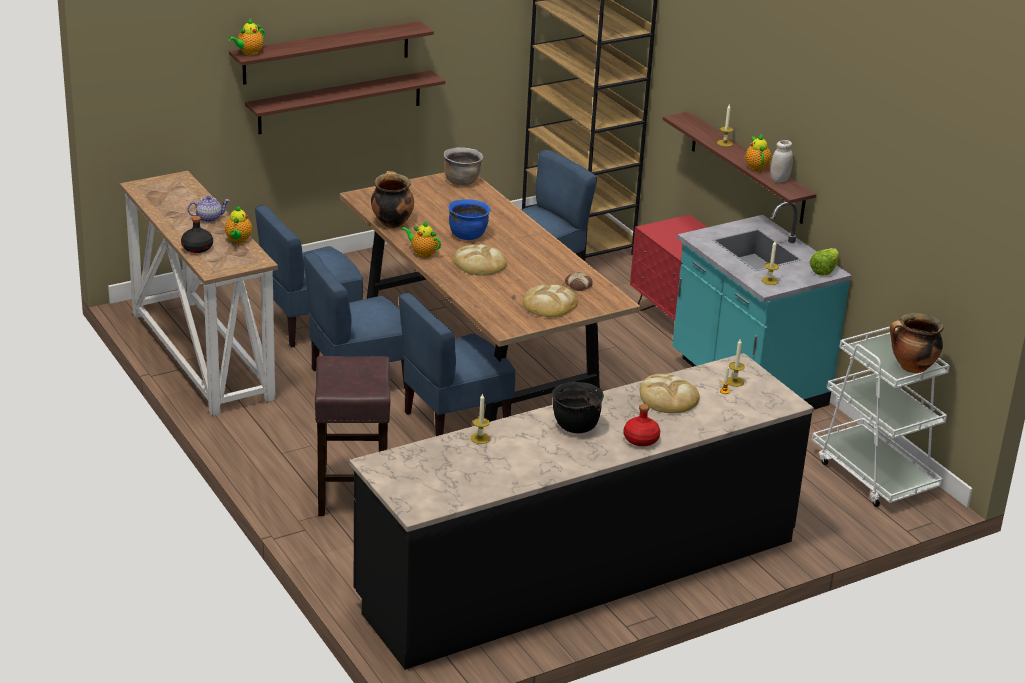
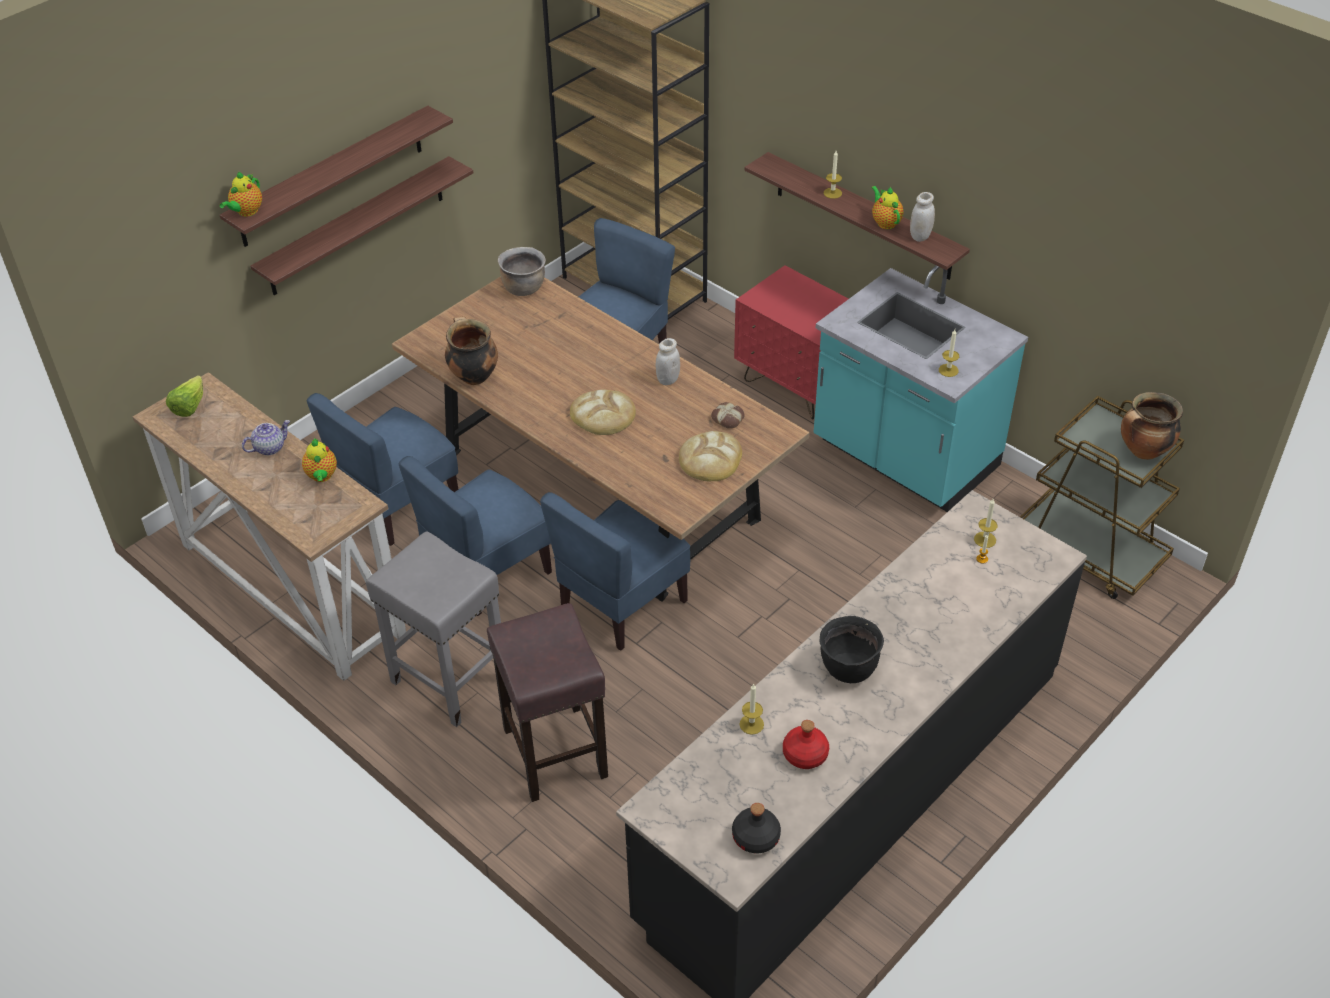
camera: 15 degrees left, 15 degrees up
black bottle [181,216,213,253] -> black bottle moved to [732,803,781,853]
teapot [401,221,441,258] -> none
blue cooking pot [448,199,491,240] -> none
red bottle [624,404,660,446] -> red bottle moved to [783,720,829,769]
bread [639,374,700,413] -> none
lettuce [810,248,839,276] -> lettuce moved to [166,375,203,417]
white cart [812,327,950,507] -> brown cart [1020,396,1184,599]
none -> grey stool [366,531,501,727]
none -> white jar [656,338,680,385]

